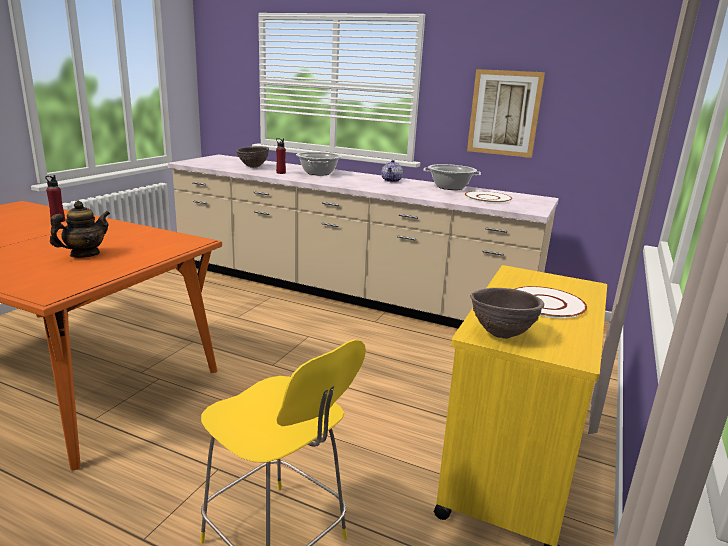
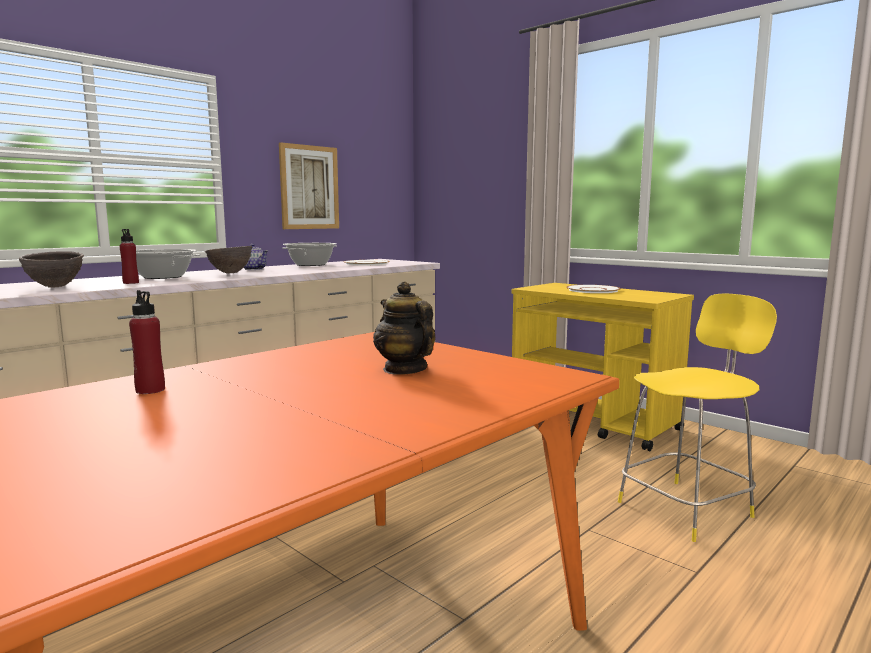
camera: 70 degrees left, 10 degrees down
brown bowl [470,288,544,339] -> brown bowl moved to [204,246,253,274]

